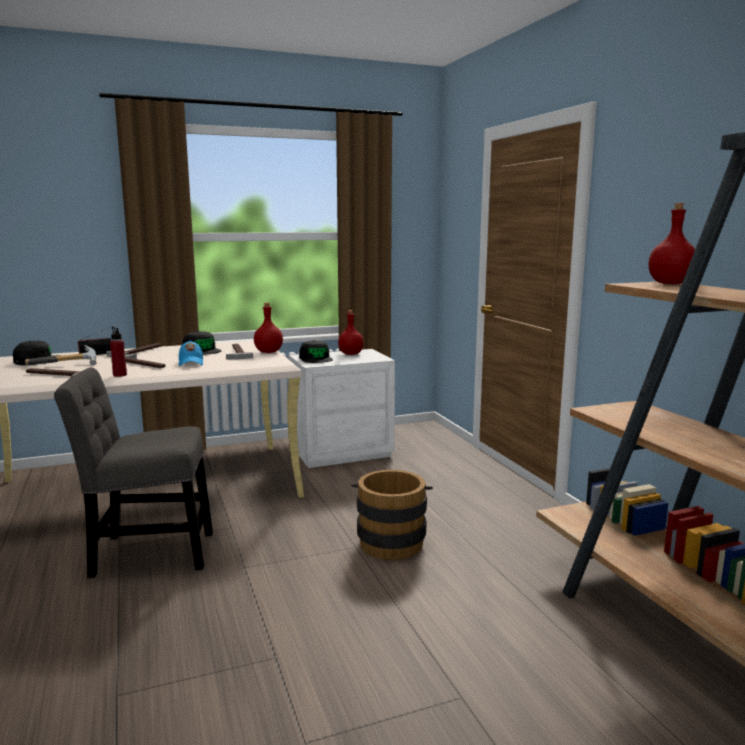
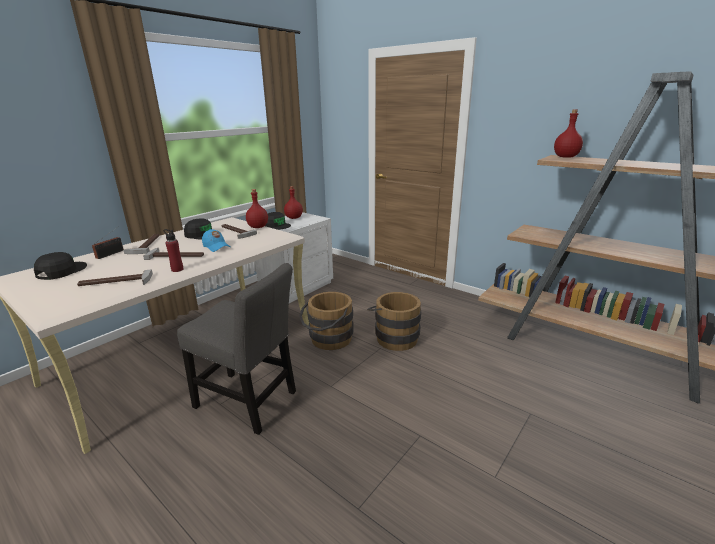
camera: 30 degrees left, 10 degrees up
hammer [25,345,96,365] -> none
grey chair [54,367,213,578] -> grey chair turned 120 degrees counterclockwise [177,263,296,435]
none -> brown bucket [299,292,354,350]

